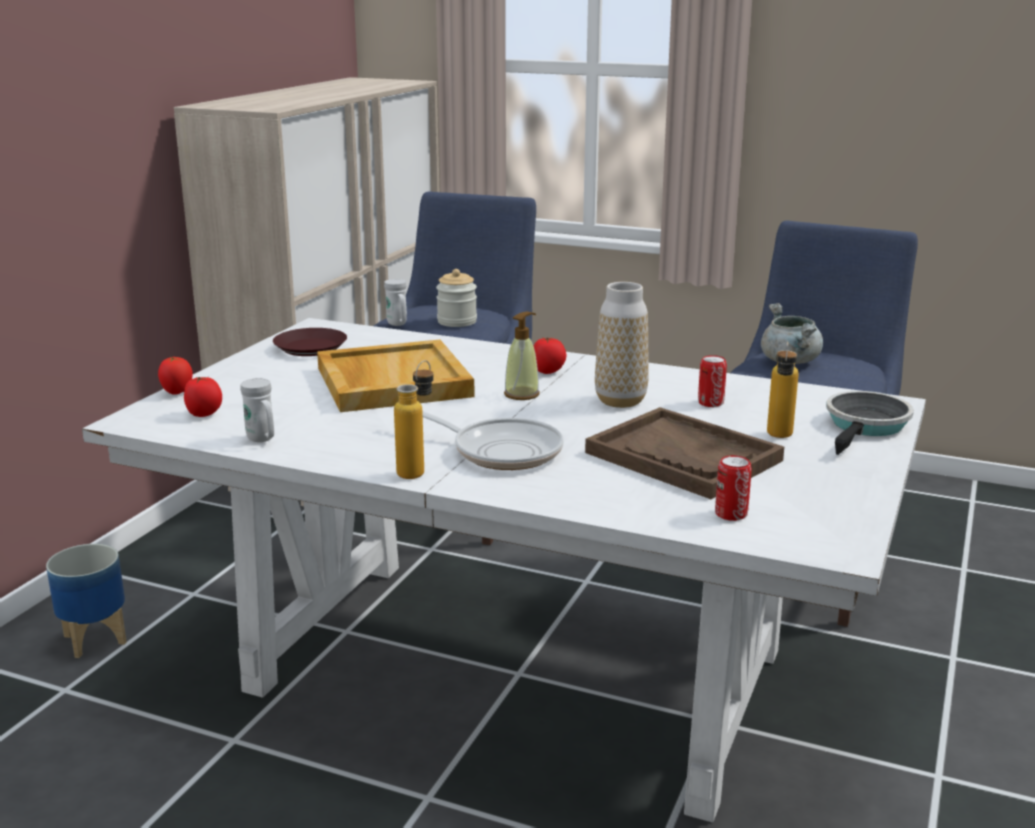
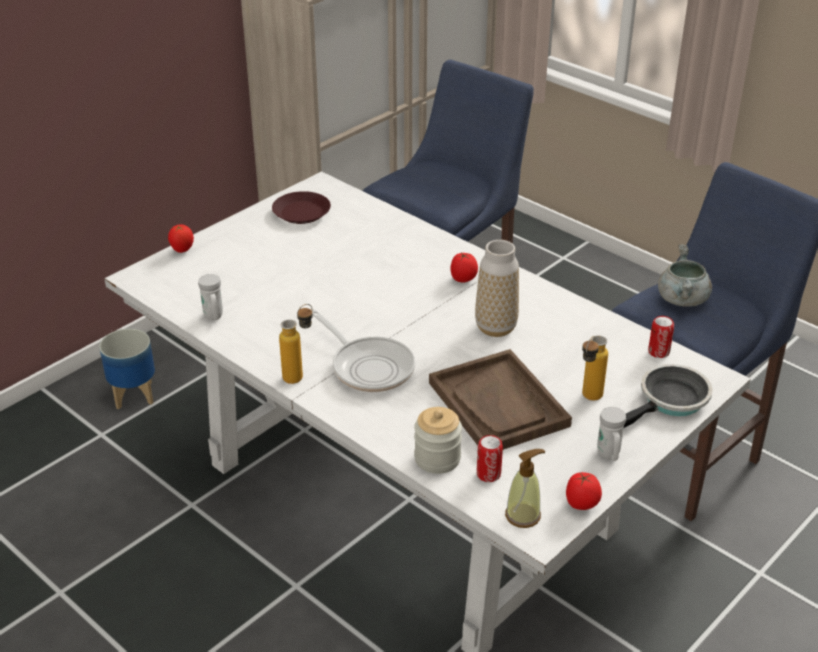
camera: 20 degrees right, 15 degrees up
tomato [184,377,222,417] -> tomato moved to [566,472,602,510]
beige tray [317,340,475,412] -> none
white mug [384,279,407,326] -> white mug moved to [597,407,626,461]
jar [436,269,477,327] -> jar moved to [414,407,462,474]
soap dispenser [504,312,540,400] -> soap dispenser moved to [505,449,545,528]
can [698,355,727,407] -> can moved to [648,316,674,358]

